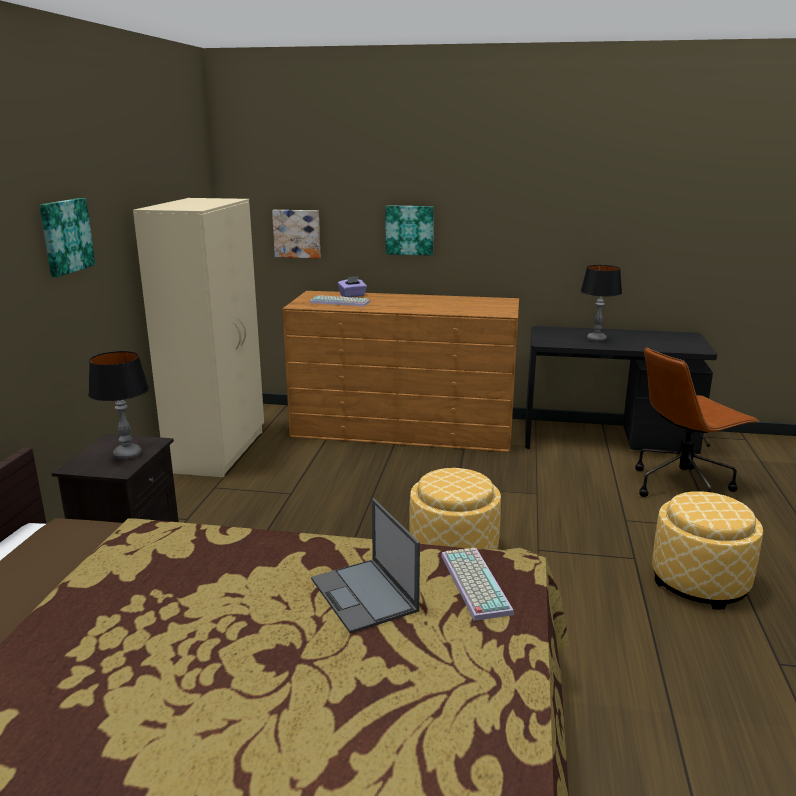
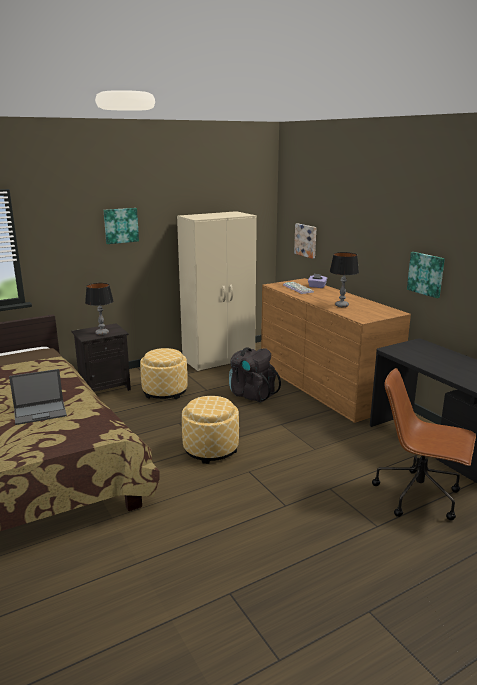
camera: 50 degrees right, 0 degrees up
laptop [311,498,420,634] -> laptop turned 135 degrees counterclockwise [9,369,67,425]
picture [385,205,434,256] -> picture moved to [407,252,445,298]
keyboard [441,548,514,621] -> none
table lamp [581,265,622,342] -> table lamp moved to [330,252,359,307]
ottoman [652,491,763,610] -> ottoman moved to [140,348,188,399]
none -> black backpack [229,347,281,403]

